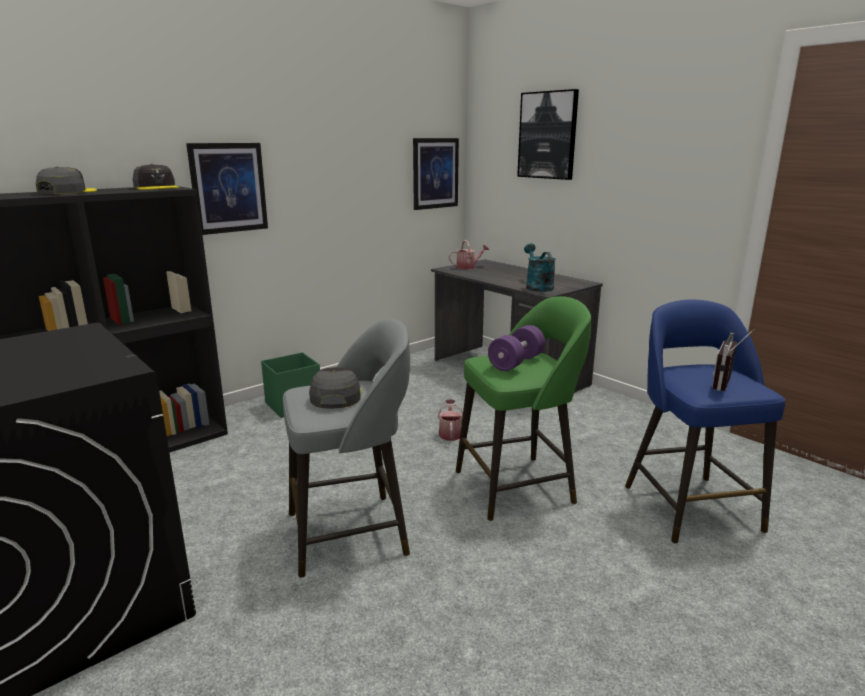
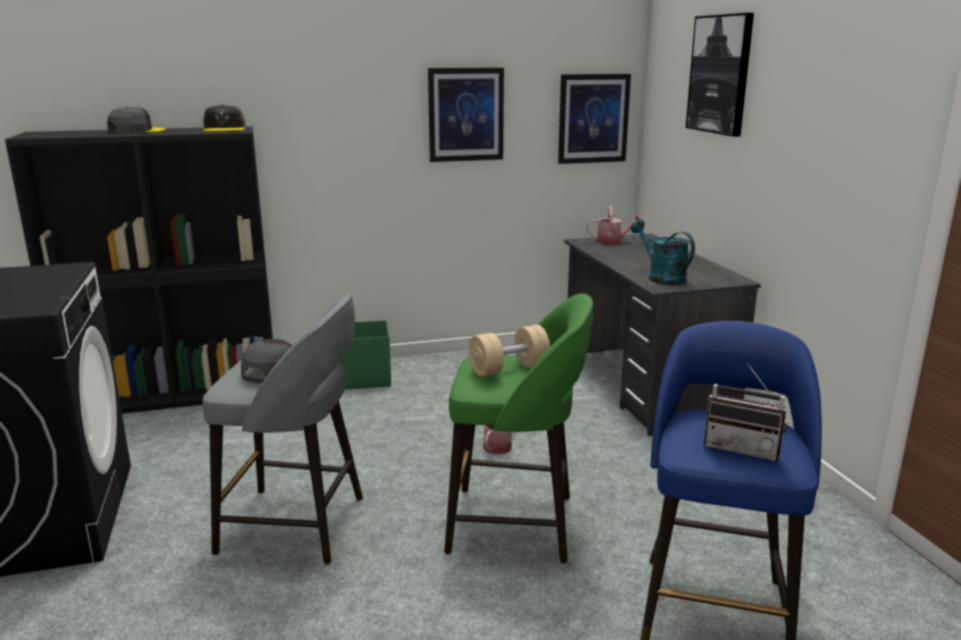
camera: 25 degrees right, 0 degrees up
picture [186,143,268,235] -> picture moved to [428,68,504,162]
purple dumbbell [488,325,545,371] -> beige dumbbell [469,325,550,377]
turquoise watering can [524,243,556,292] -> turquoise watering can turned 45 degrees counterclockwise [631,220,695,285]
radio [712,329,755,391] -> radio turned 120 degrees counterclockwise [704,363,787,461]

